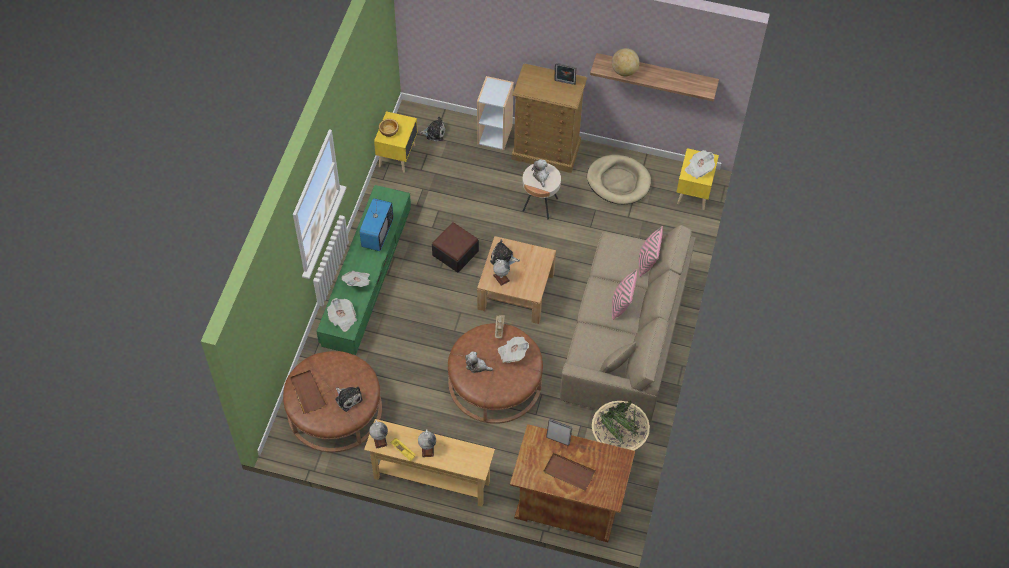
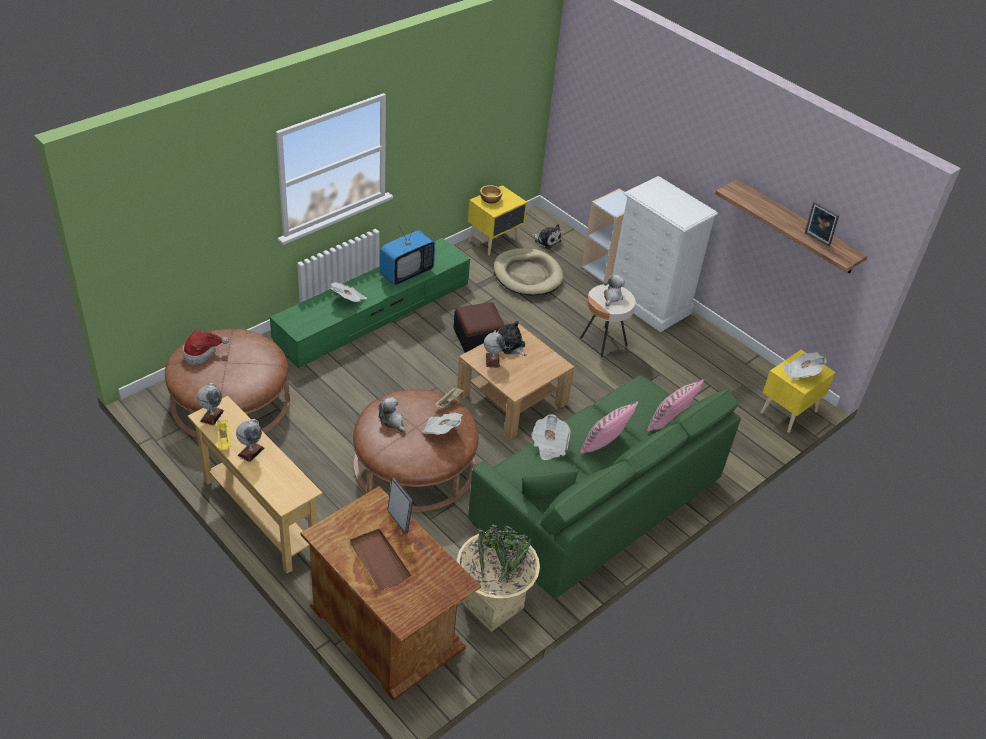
camera: 30 degrees right, 15 degrees down
brown tray [290,370,327,414] -> hat [183,330,229,365]
newspaper [327,298,357,332] -> newspaper moved to [531,414,571,460]
plush toy [335,387,363,412] -> none
brown dresser [512,64,587,173] -> white dresser [613,176,718,332]
picture frame [554,63,577,85] -> picture frame moved to [805,201,839,247]
beige sofa [560,225,696,422] -> green sofa [468,376,741,599]
beige dog bed [587,155,651,204] -> beige dog bed moved to [494,248,564,296]
globe [612,48,640,76] -> none

